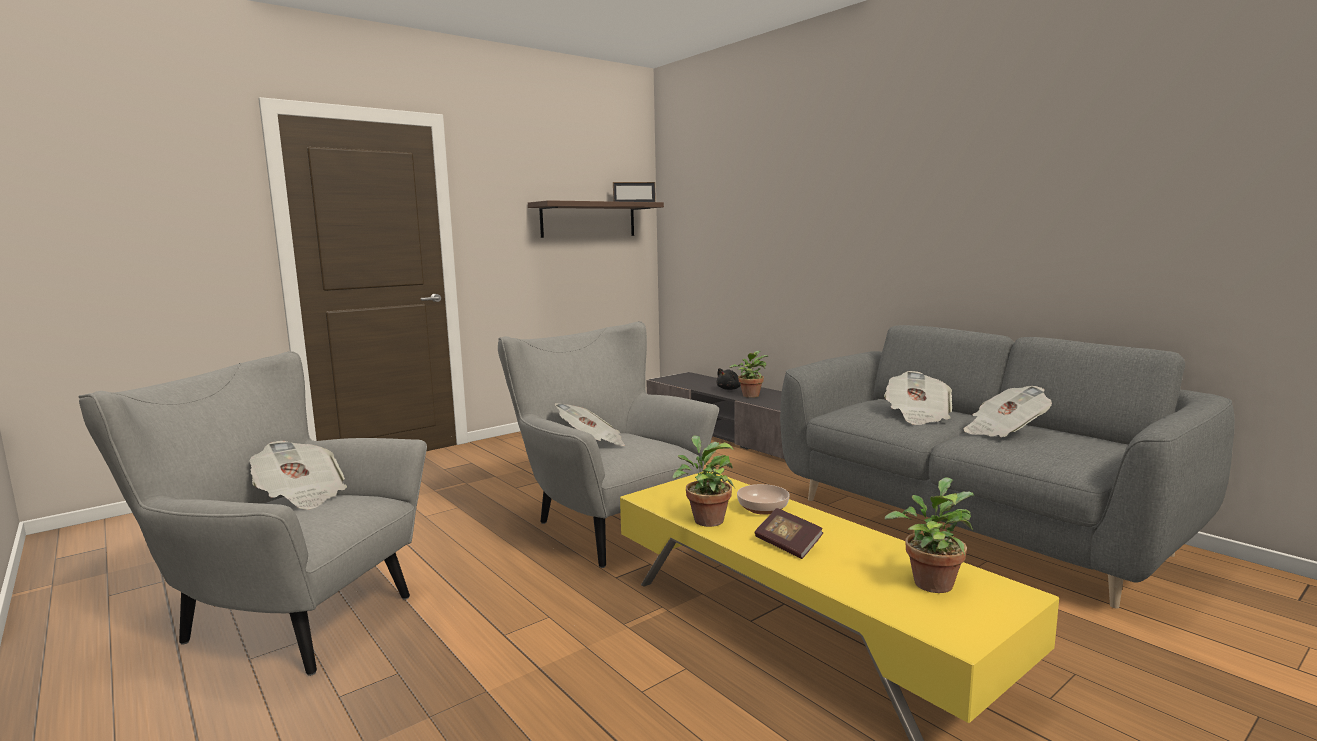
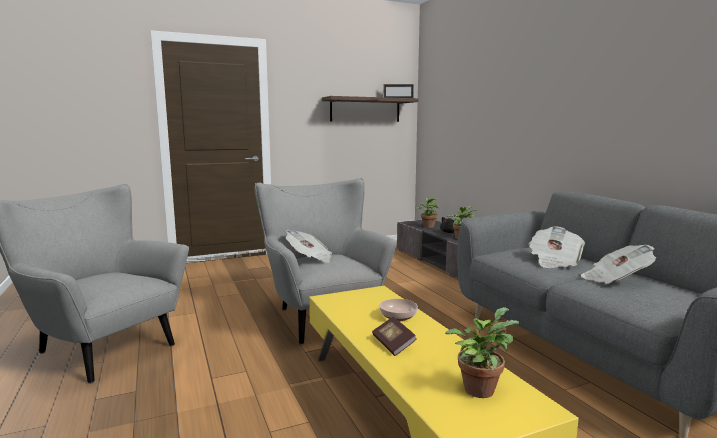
camera: 15 degrees right, 0 degrees up
newspaper [249,441,347,510] -> none
potted plant [672,436,735,527] -> potted plant moved to [416,198,439,228]

